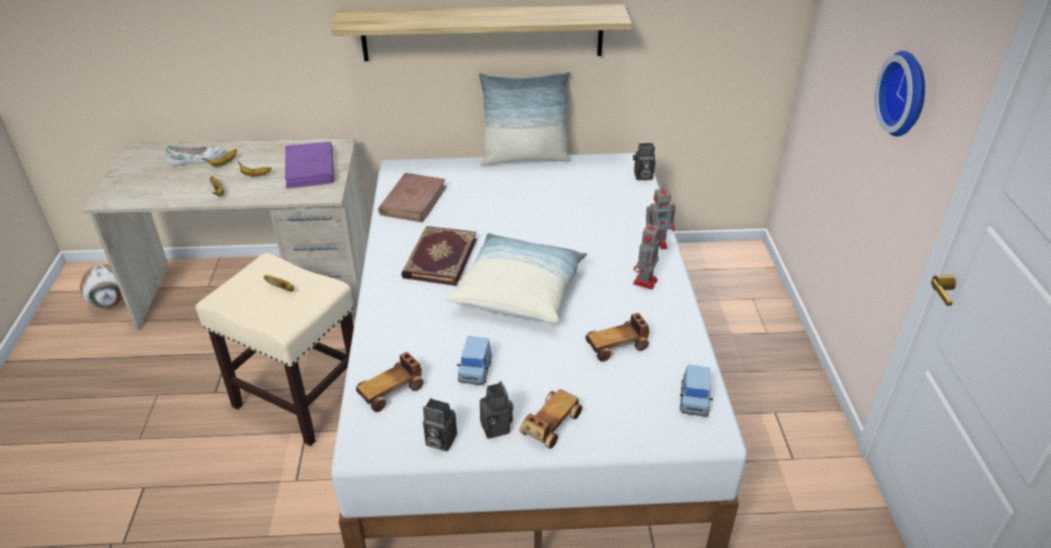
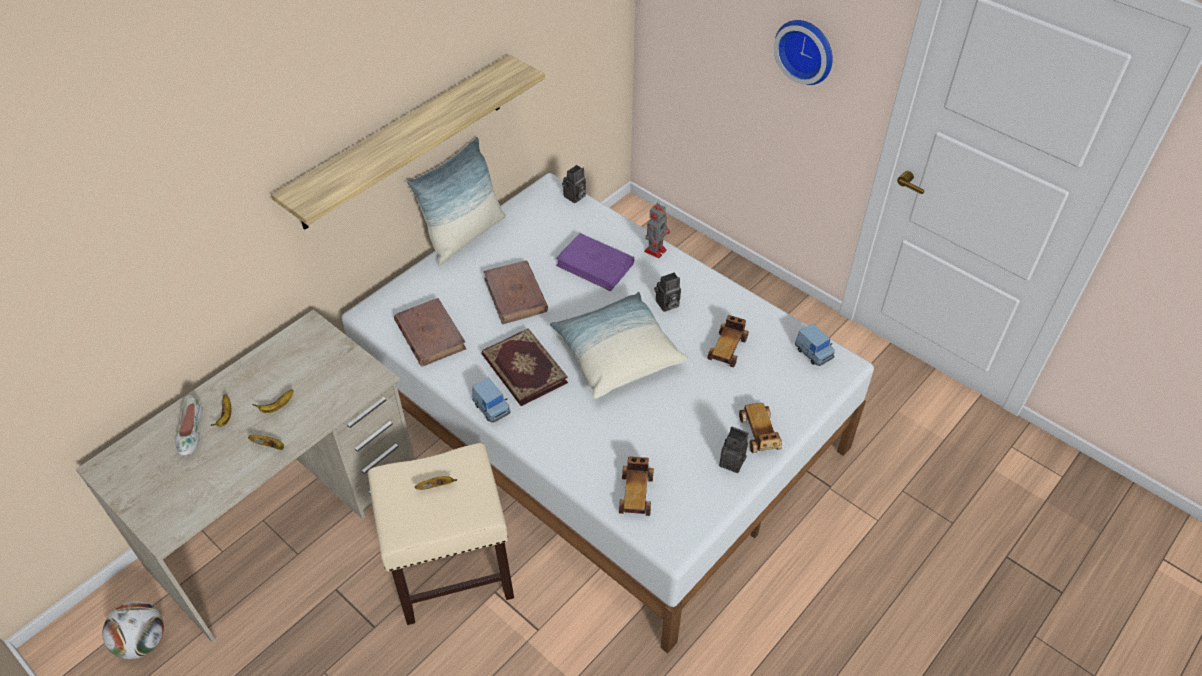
camera: 45 degrees left, 10 degrees up
white shoe [166,145,223,166] -> white shoe turned 150 degrees clockwise [175,395,203,456]
purple book [285,142,334,189] -> purple book moved to [556,233,634,291]
camera [423,398,457,451] -> camera moved to [654,272,681,312]
blue toy car [457,336,492,385] -> blue toy car moved to [472,378,511,423]
toy robot [633,223,660,290] -> none
none -> brown book [483,261,548,324]

